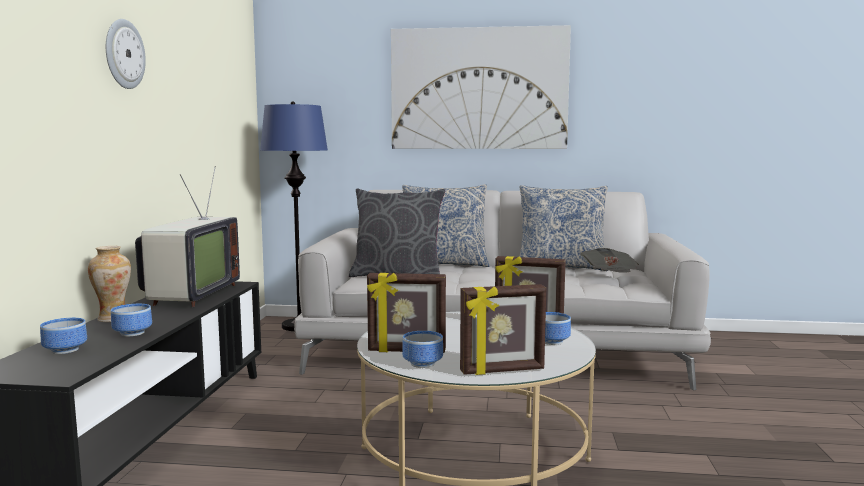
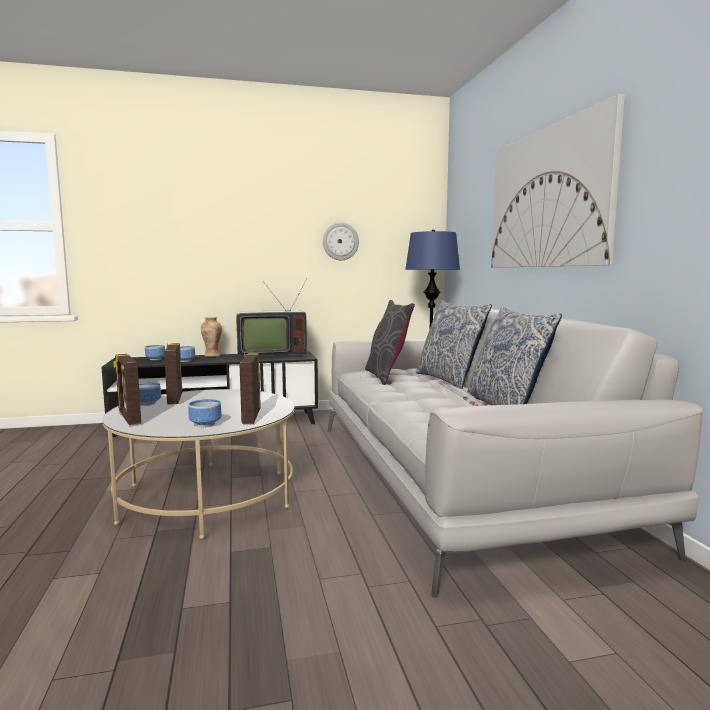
camera: 70 degrees right, 0 degrees up
wall clock [106,19,146,89] -> wall clock moved to [323,223,359,260]

